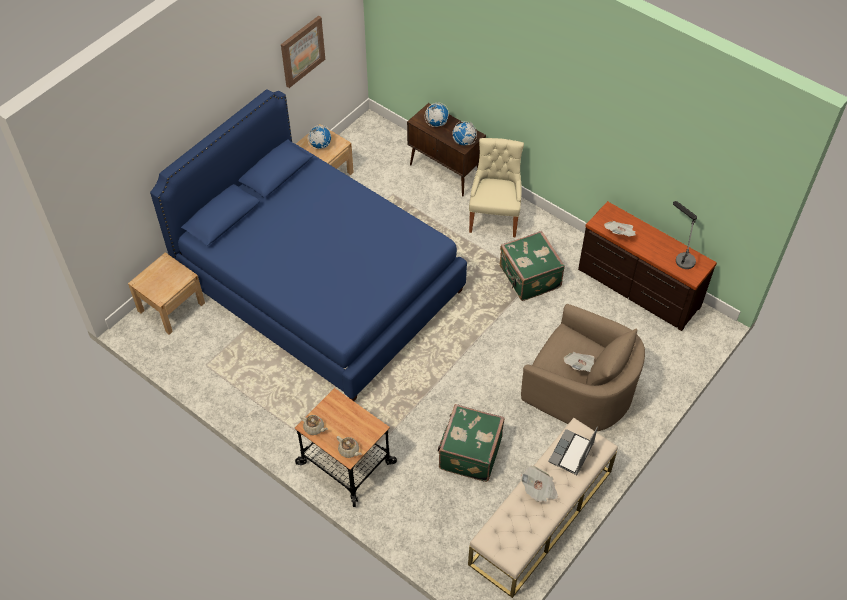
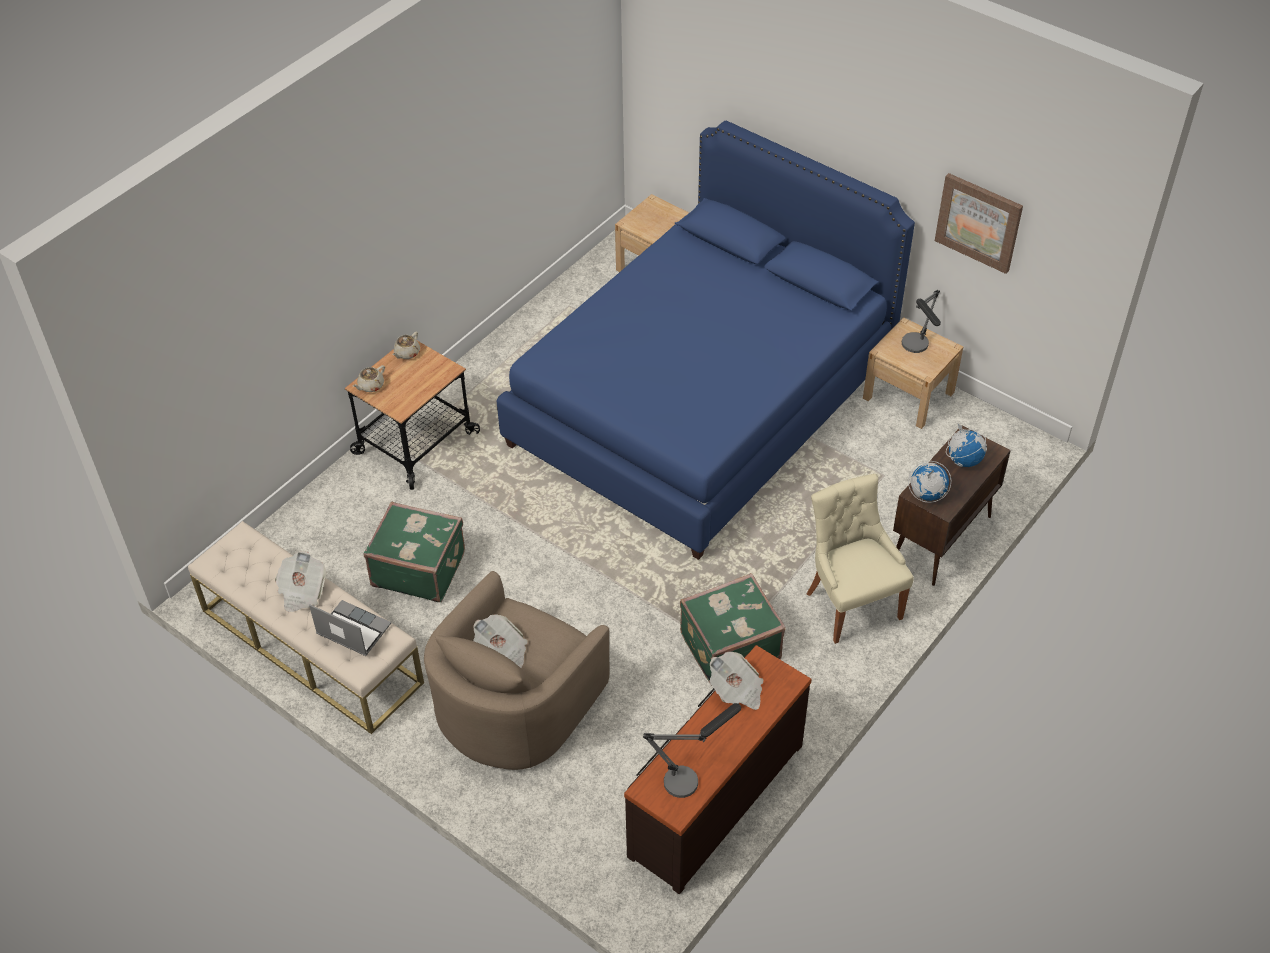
camera: 90 degrees right, 5 degrees down
globe [308,125,331,149] -> table lamp [902,290,941,353]
beige chair [469,138,524,237] -> beige chair turned 120 degrees counterclockwise [806,474,914,644]

